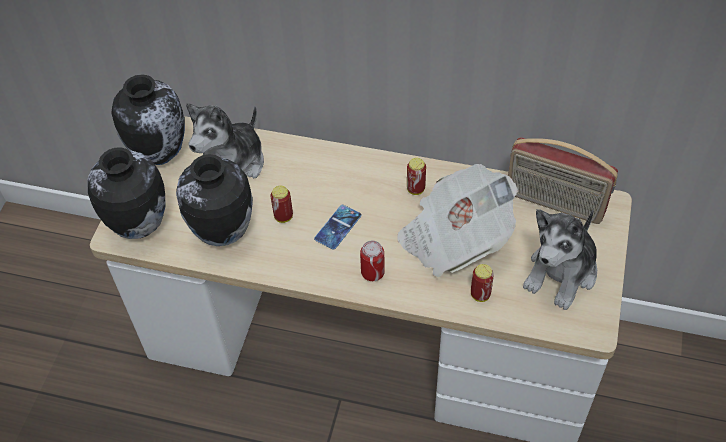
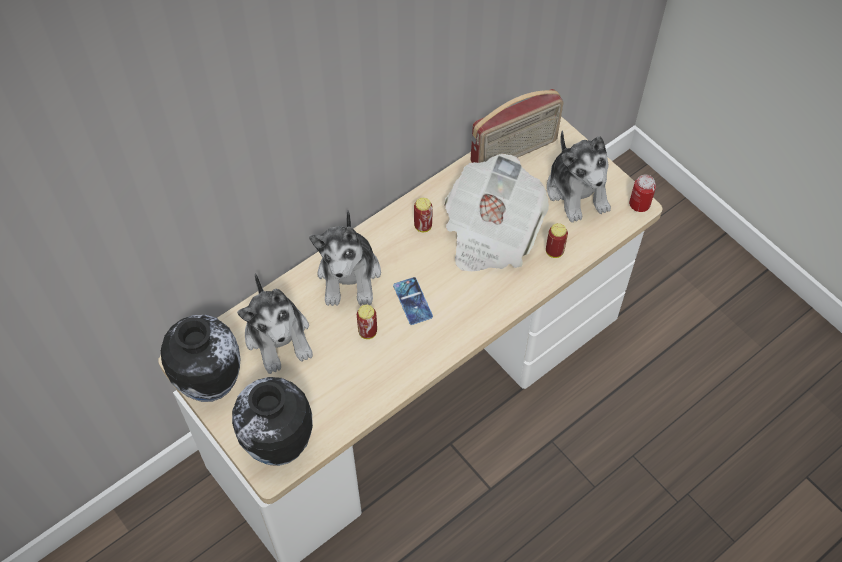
camera: 55 degrees left, 5 degrees up
vase [176,154,253,246] -> none
can [360,240,385,281] -> can moved to [629,175,656,212]
none -> plush toy [309,210,381,306]

